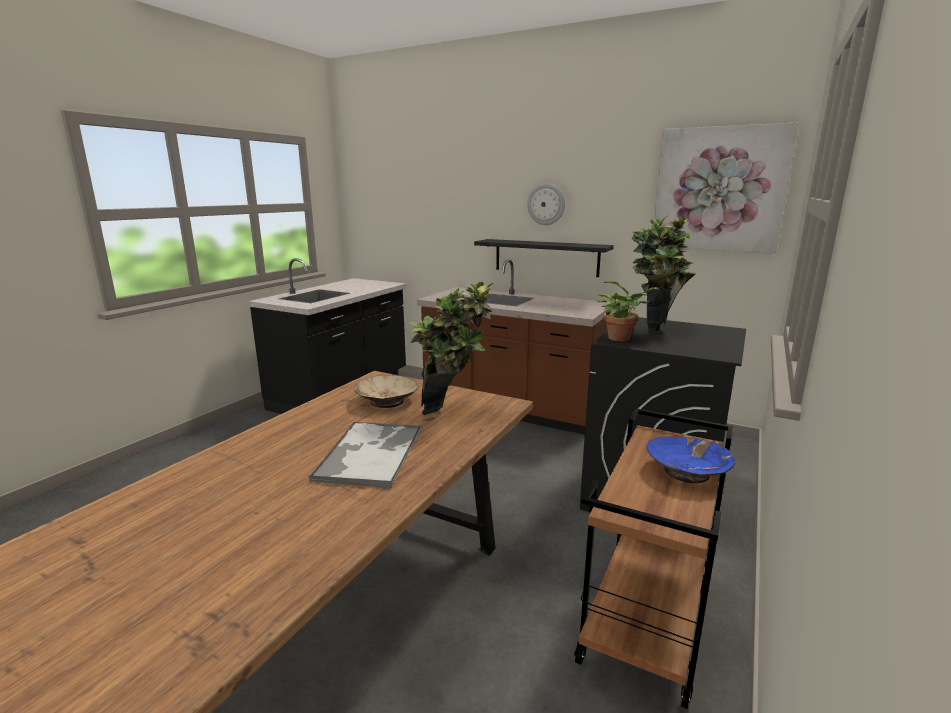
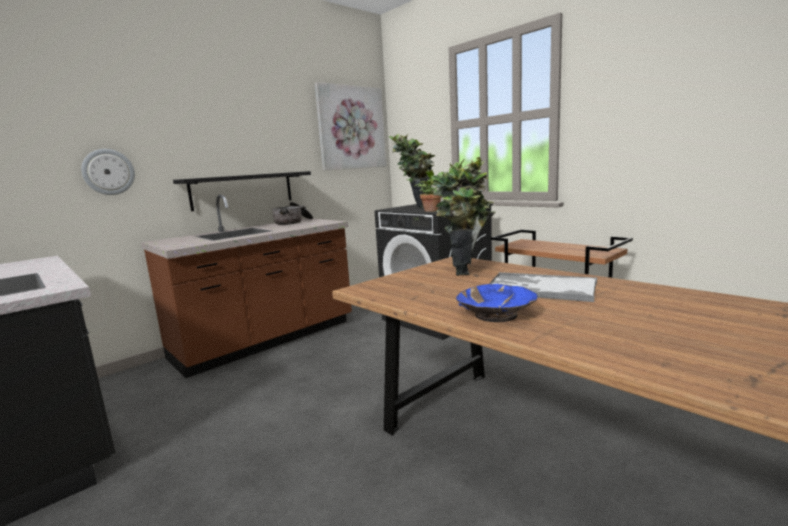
camera: 70 degrees left, 5 degrees down
beige bowl [354,375,418,408] -> none
wall clock [527,184,565,225] -> wall clock moved to [81,149,135,195]
blue bowl [647,436,735,483] -> blue bowl moved to [456,284,537,322]
none -> cooking pot [272,202,313,225]

